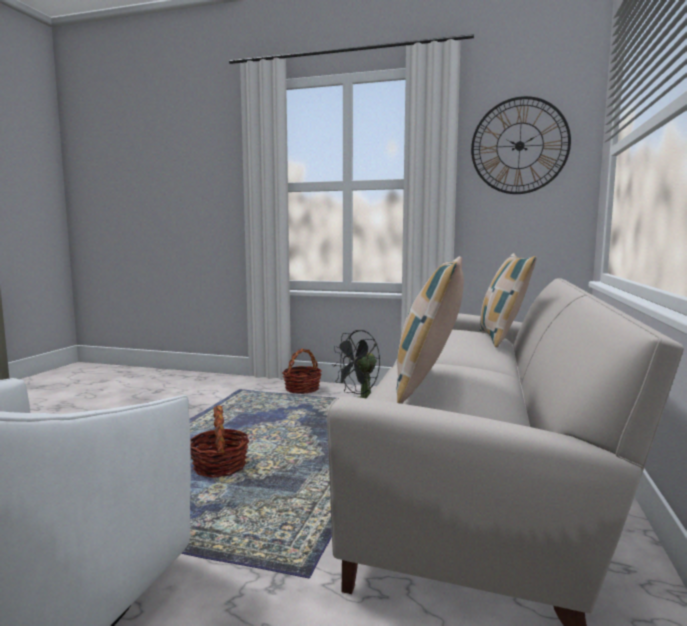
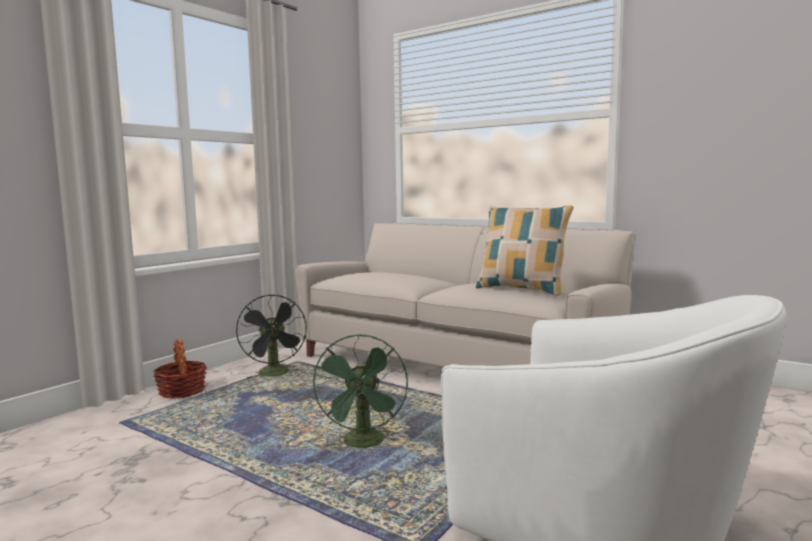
camera: 70 degrees left, 0 degrees up
basket [190,405,249,478] -> green fan [312,334,408,448]
wall clock [471,96,571,194] -> none
pillow [480,253,537,348] -> none

